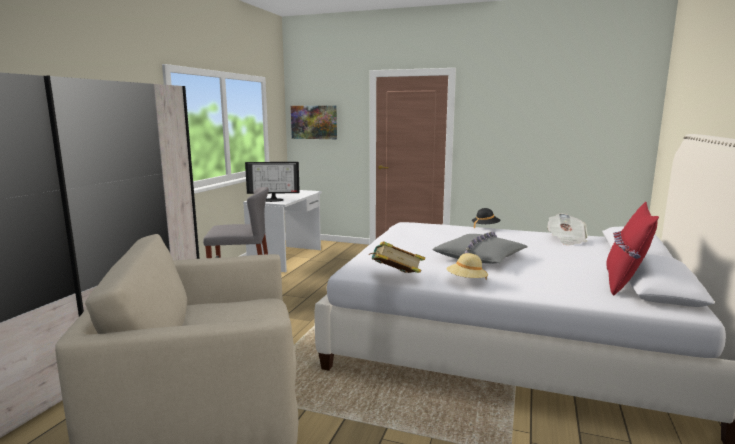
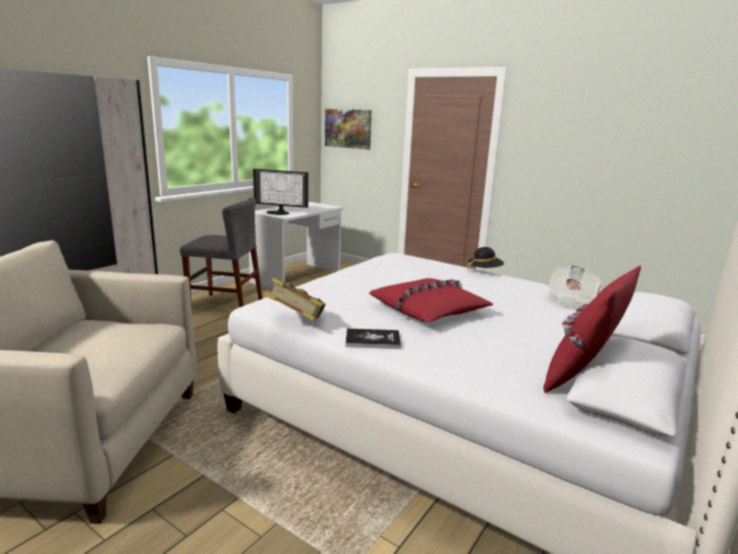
camera: 15 degrees right, 5 degrees up
grey pillow [433,232,528,264] -> red pillow [369,278,493,323]
beige hat [447,253,488,280] -> book [345,329,401,349]

